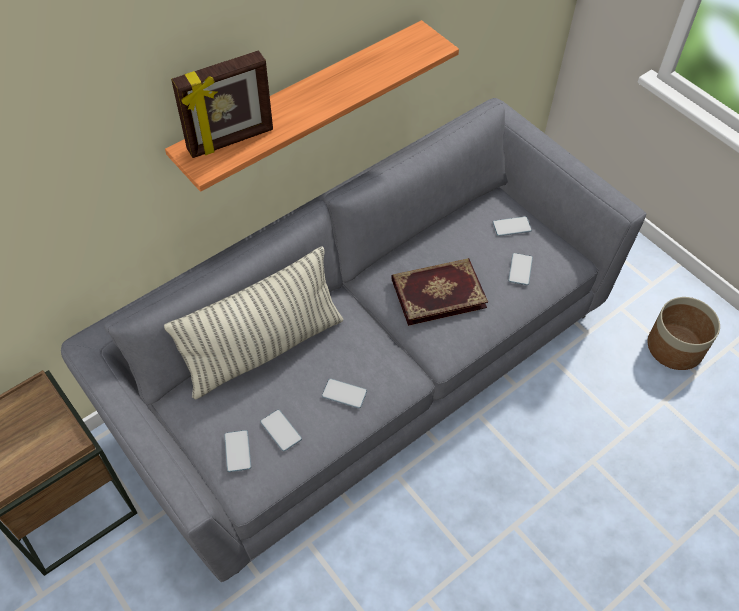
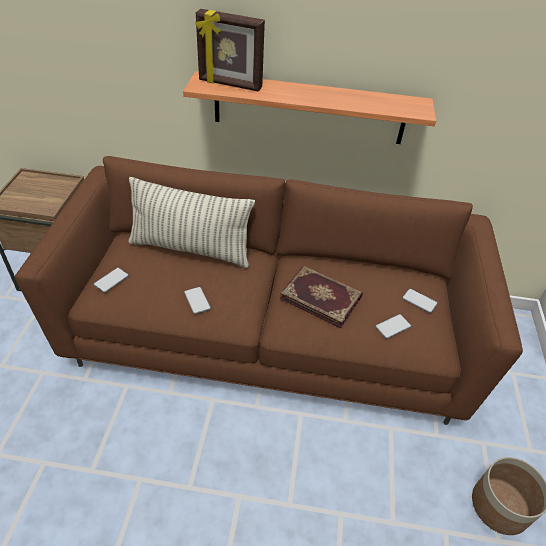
camera: 45 degrees right, 10 degrees down
grey sofa [61,98,646,582] -> brown sofa [15,156,523,425]
phone [260,409,302,452] -> none

